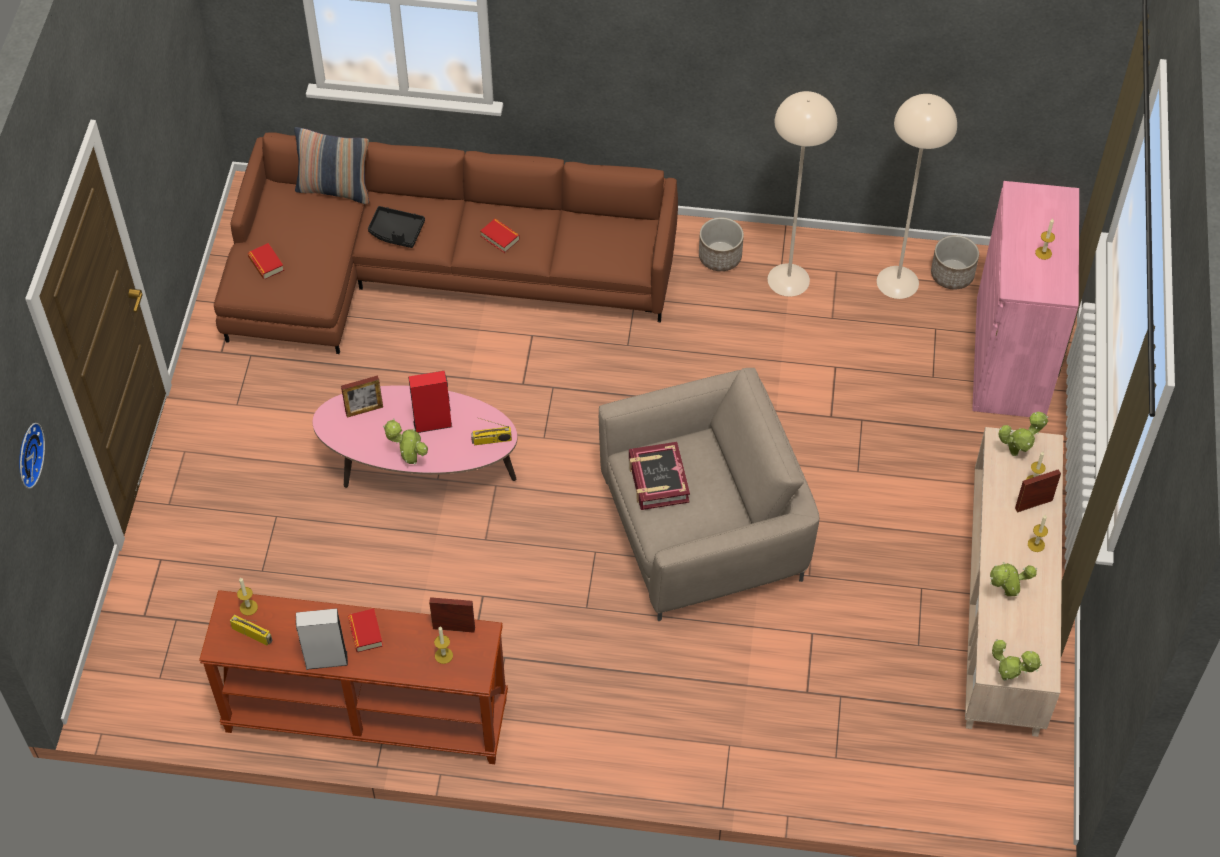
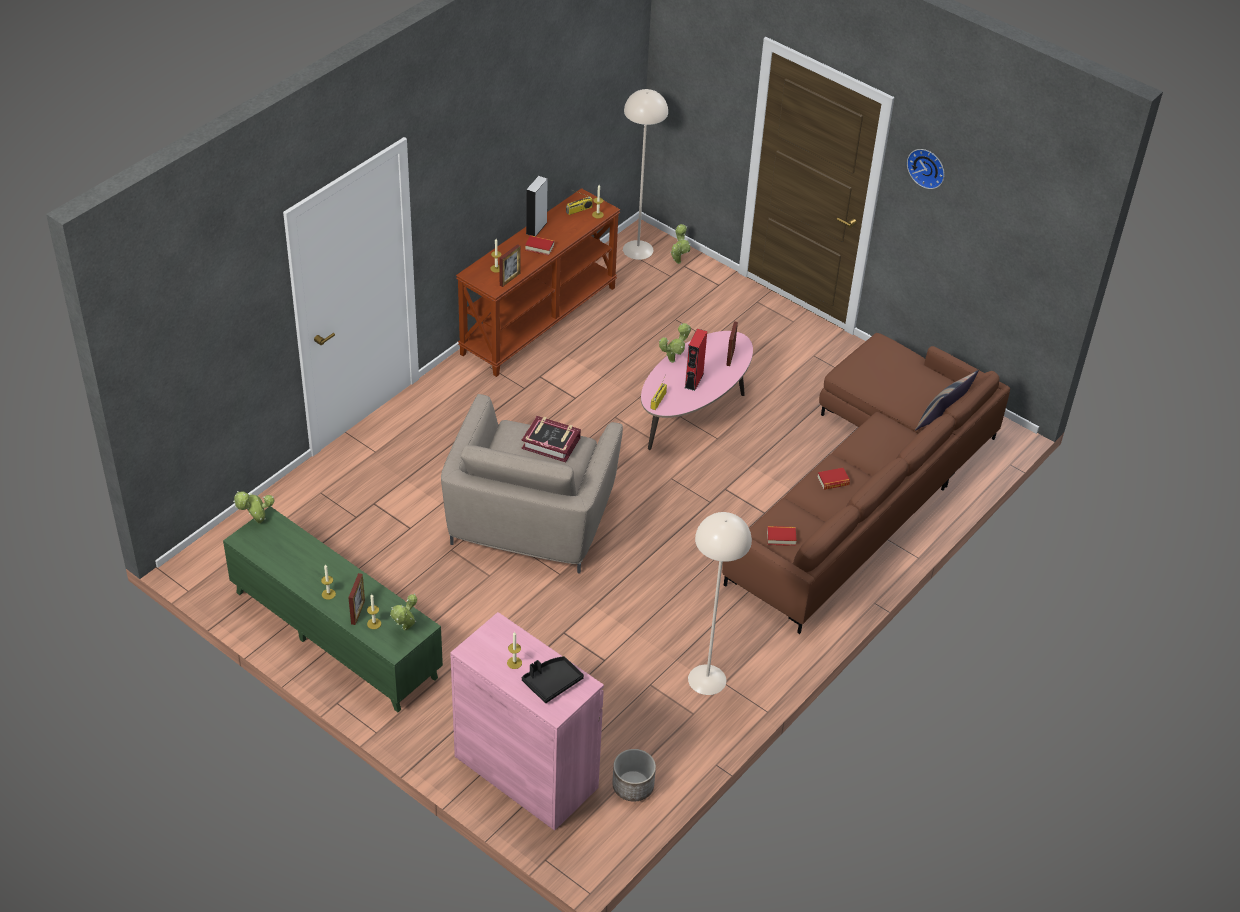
camera: 120 degrees right, 10 degrees down
wall clock [19,423,45,489] -> wall clock moved to [907,149,945,189]
book [248,243,284,279] -> book moved to [767,526,797,546]
black tray [368,206,425,248] -> black tray moved to [522,656,584,703]
planter [699,217,744,271] -> none
beige floor lamp [877,94,957,299] -> beige floor lamp moved to [623,89,668,260]
beige tv stand [965,427,1063,737] -> green tv stand [223,506,443,712]
potted plant [990,562,1037,596] -> potted plant moved to [670,224,690,264]

